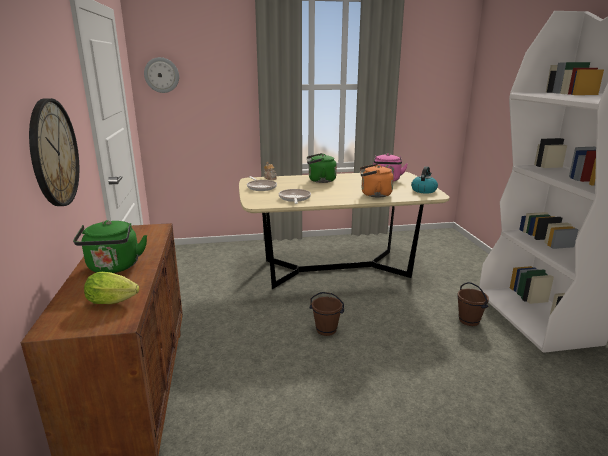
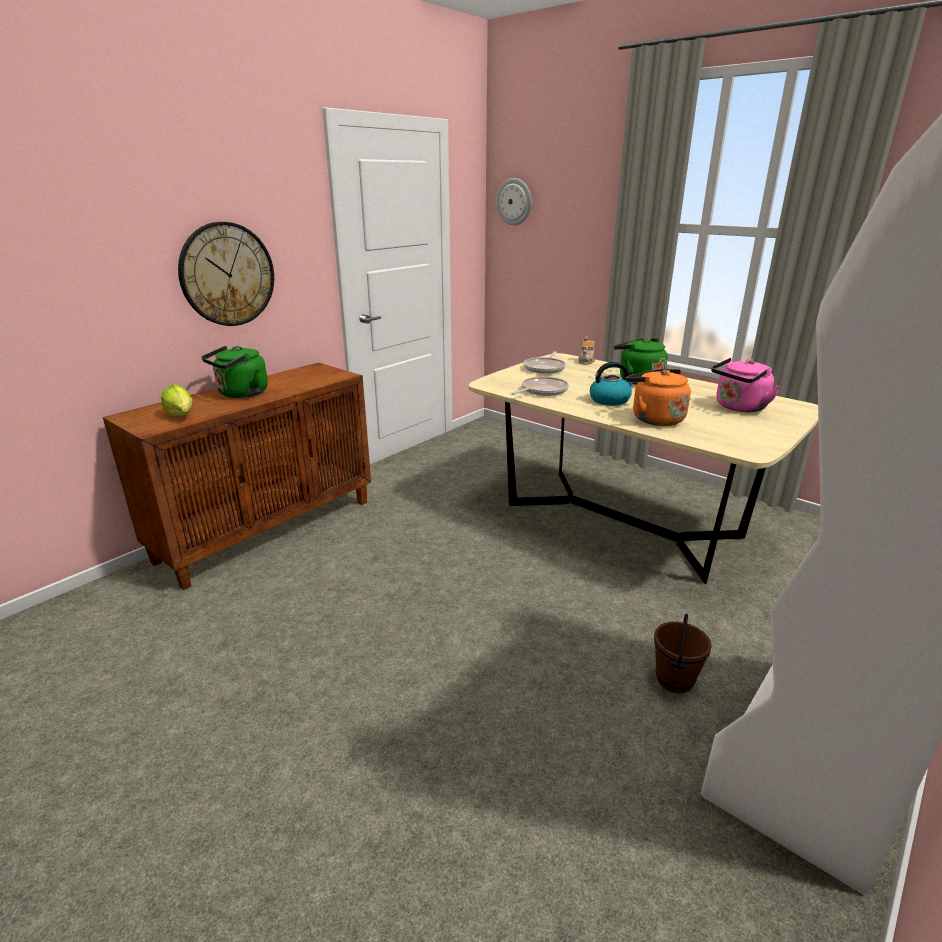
camera: 50 degrees right, 5 degrees up
brown bucket [310,292,344,336] -> none
kettle [411,166,438,193] -> kettle moved to [590,362,634,406]

